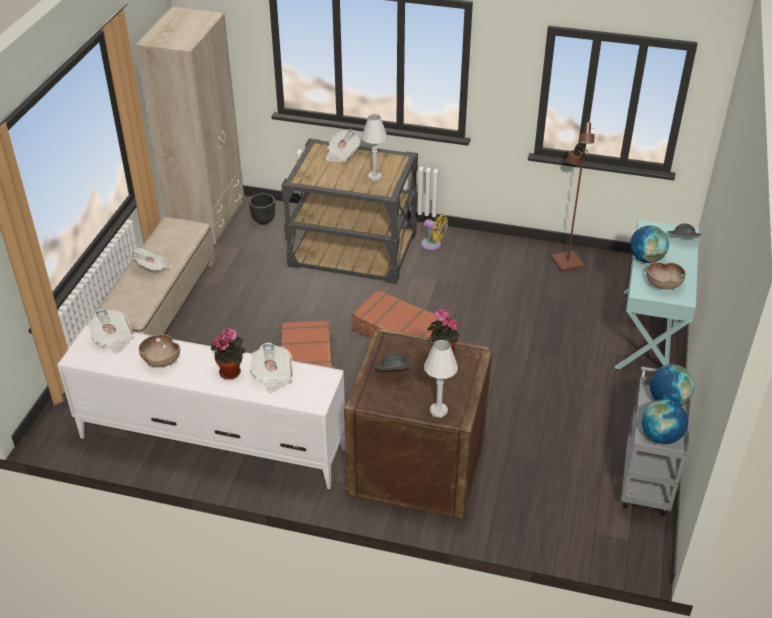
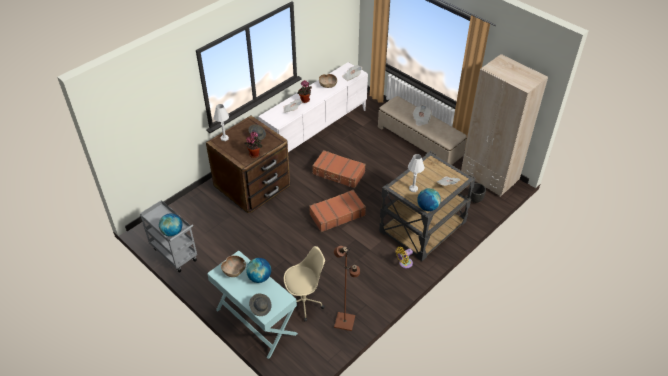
camera: 120 degrees right, 5 degrees up
globe [642,399,688,444] -> globe moved to [417,188,441,211]
none -> beige office chair [284,246,325,321]

